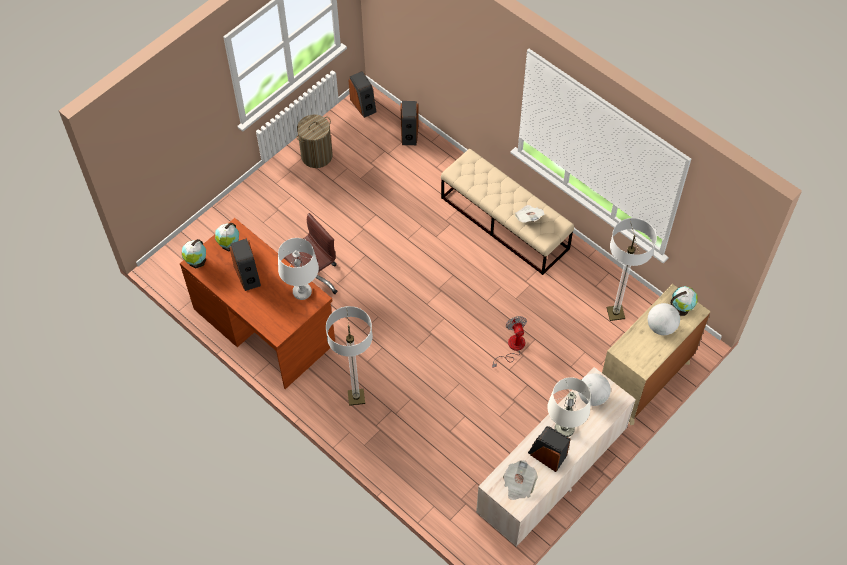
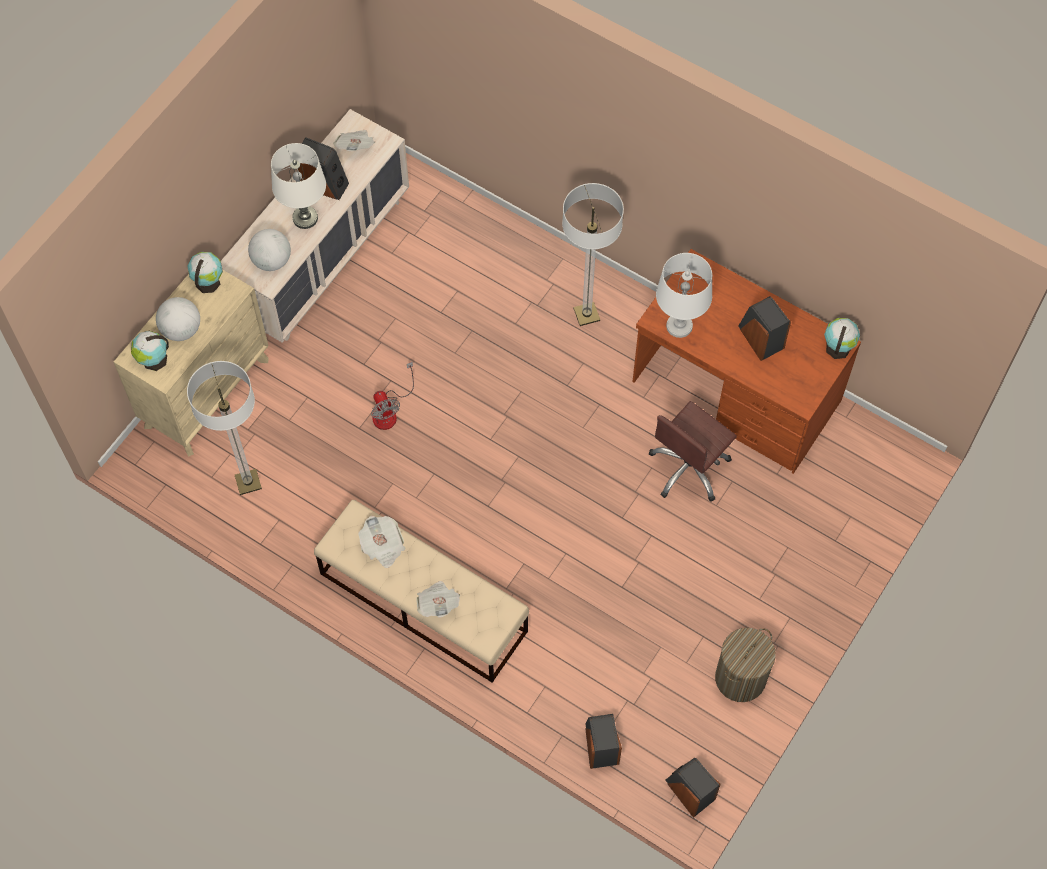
camera: 170 degrees right, 5 degrees up
globe [215,223,239,252] -> globe moved to [188,252,223,293]
none -> newspaper [416,581,460,618]

